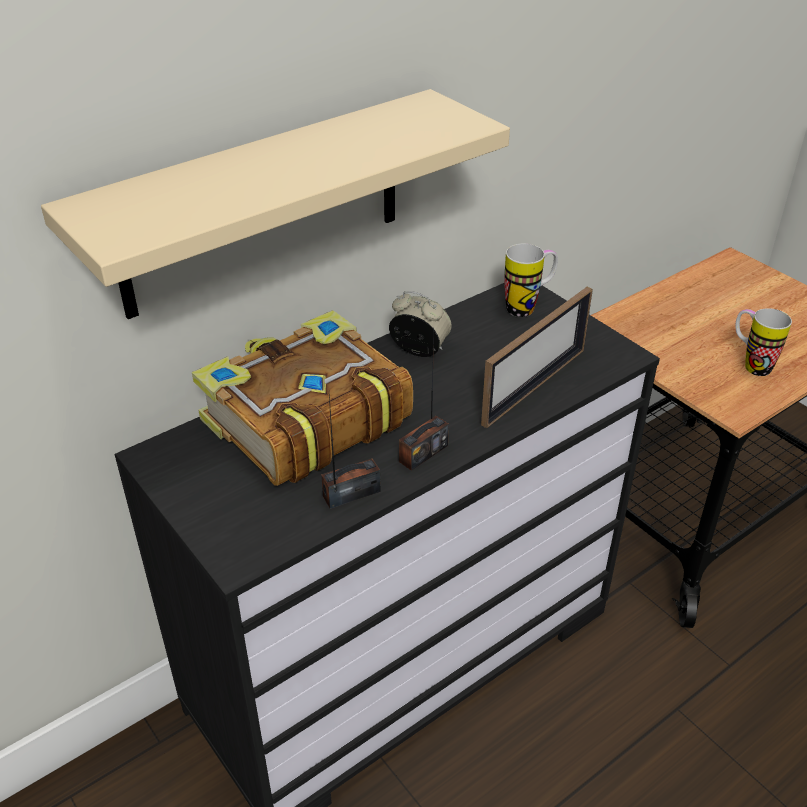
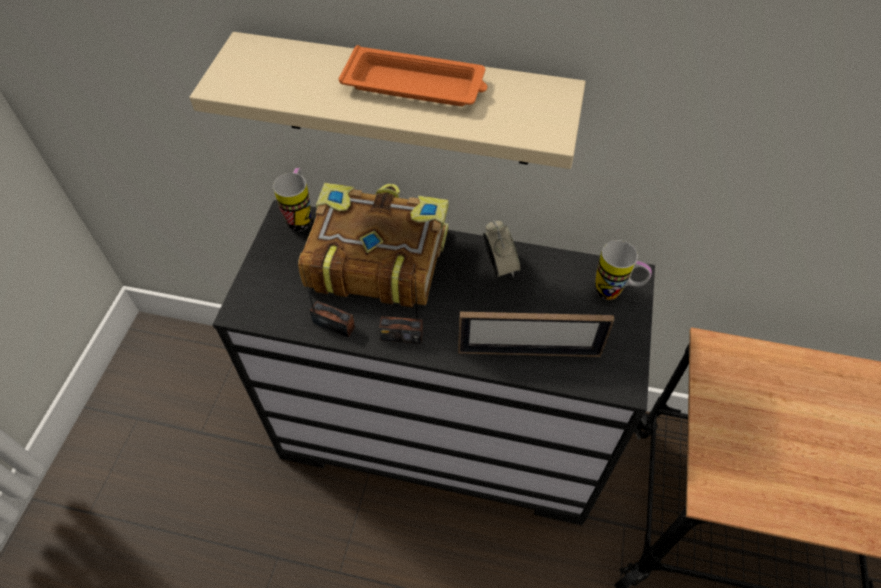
camera: 50 degrees right, 15 degrees up
mug [735,308,792,376] -> mug moved to [273,168,311,231]
none -> orange tray [339,45,487,106]

